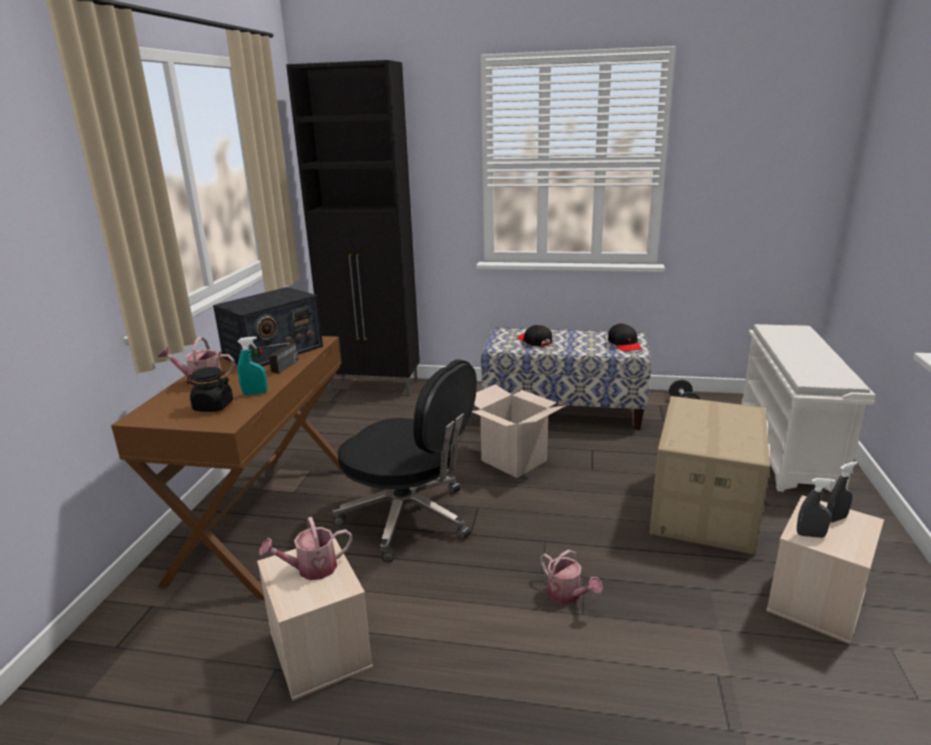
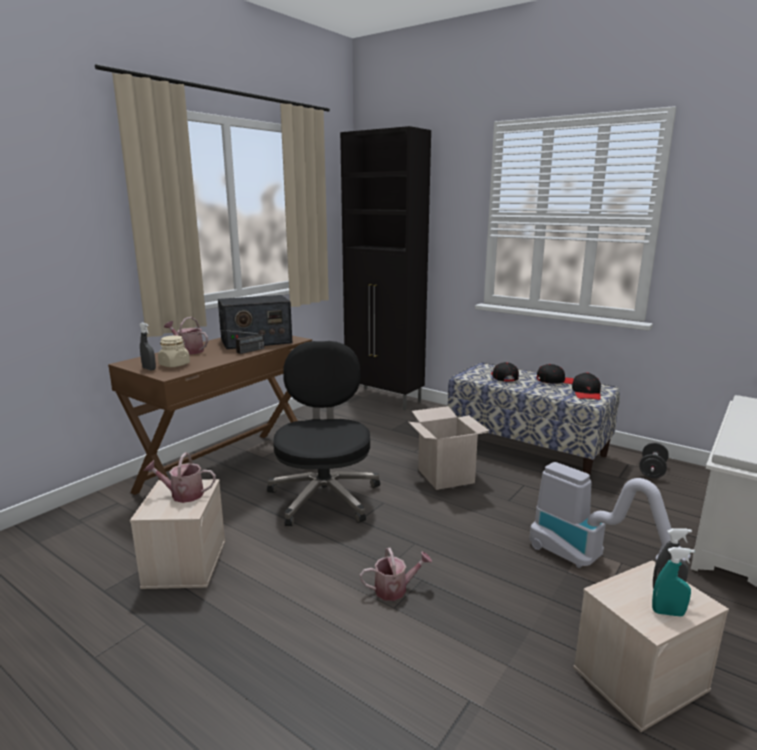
camera: 25 degrees right, 5 degrees down
black jar [187,367,233,412] -> beige jar [158,336,190,367]
turquoise spray bottle [238,337,267,395] -> turquoise spray bottle moved to [652,547,695,617]
black office chair [332,360,477,562] -> black office chair turned 150 degrees counterclockwise [267,341,380,526]
watering can [540,549,603,604] -> watering can turned 90 degrees counterclockwise [360,548,432,601]
cardboard box [649,396,770,555] -> vacuum cleaner [529,462,691,568]
grey spray bottle [797,478,835,538] -> grey spray bottle moved to [139,323,156,370]
none -> black cap [537,364,574,384]

